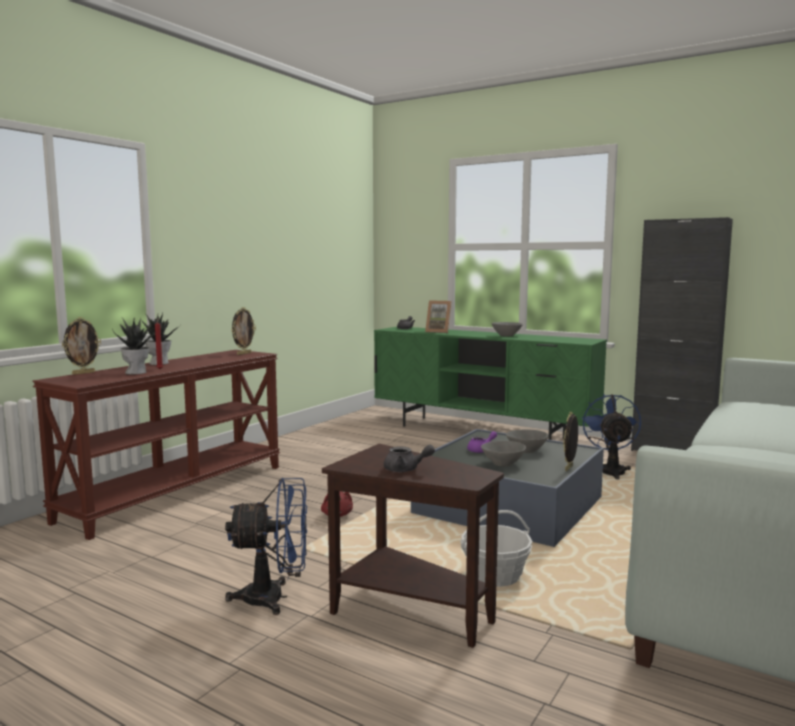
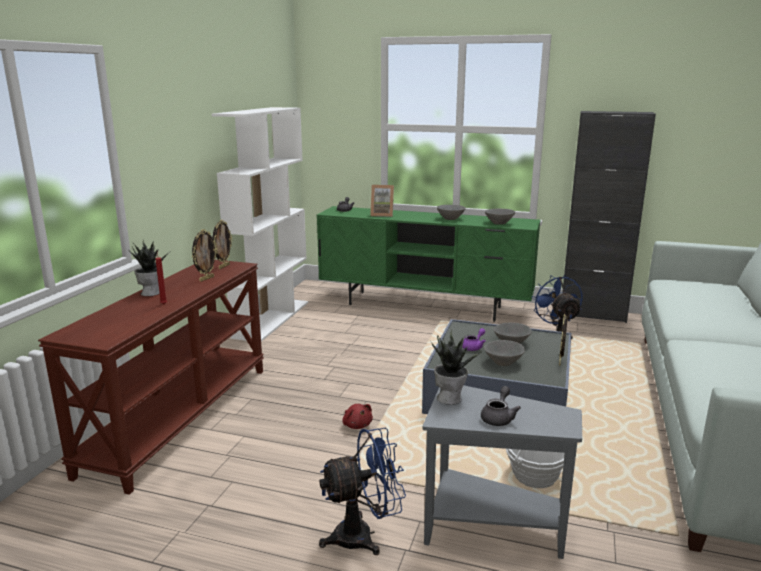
camera: 15 degrees left, 10 degrees up
picture frame [62,317,101,375] -> picture frame moved to [192,229,218,282]
potted plant [112,318,155,375] -> potted plant moved to [431,330,483,405]
brown side table [322,444,504,648] -> grey side table [423,385,582,559]
grey teapot [384,445,435,472] -> grey teapot turned 60 degrees counterclockwise [481,386,521,426]
none -> white bookcase [212,107,308,341]
none -> grey bowl [485,209,515,225]

